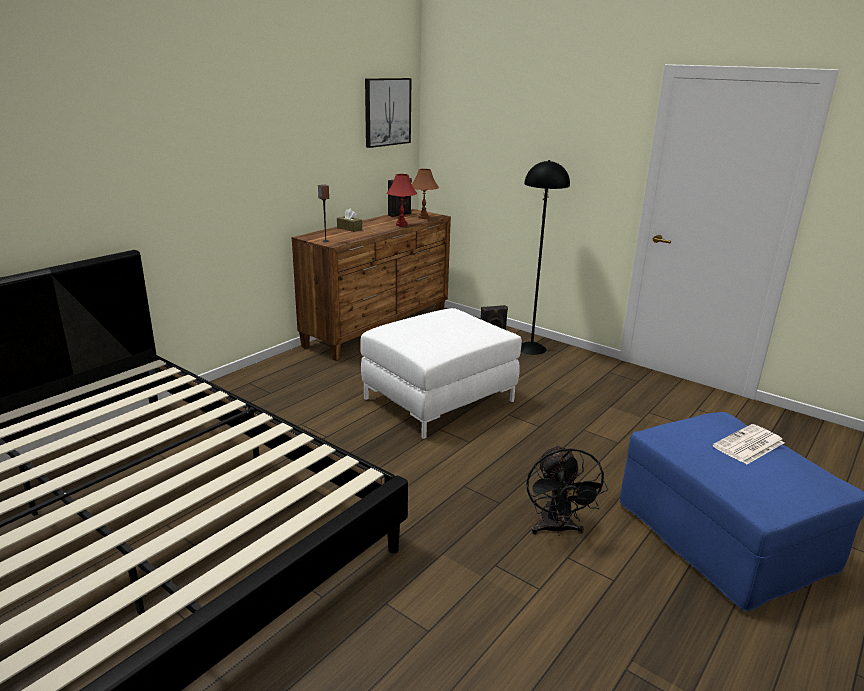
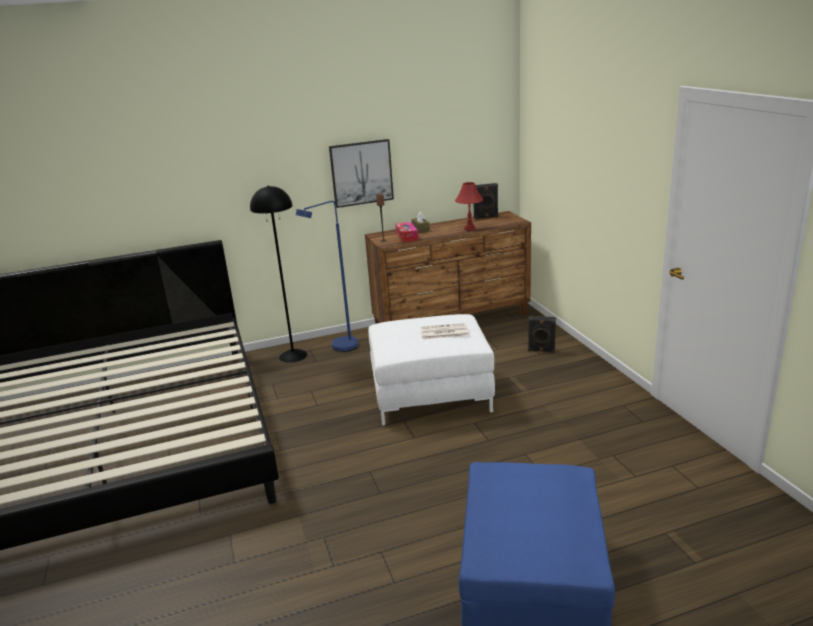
camera: 35 degrees right, 0 degrees up
picture [365,78,412,148] -> picture moved to [329,139,394,208]
brown table lamp [412,169,439,219] -> none
black floor lamp [521,160,570,355] -> black floor lamp moved to [250,186,308,363]
black fan [526,445,608,536] -> none
newspaper [713,424,785,465] -> newspaper moved to [420,323,469,339]
none -> blue floor lamp [296,201,358,352]
none -> tissue box [395,222,418,243]

